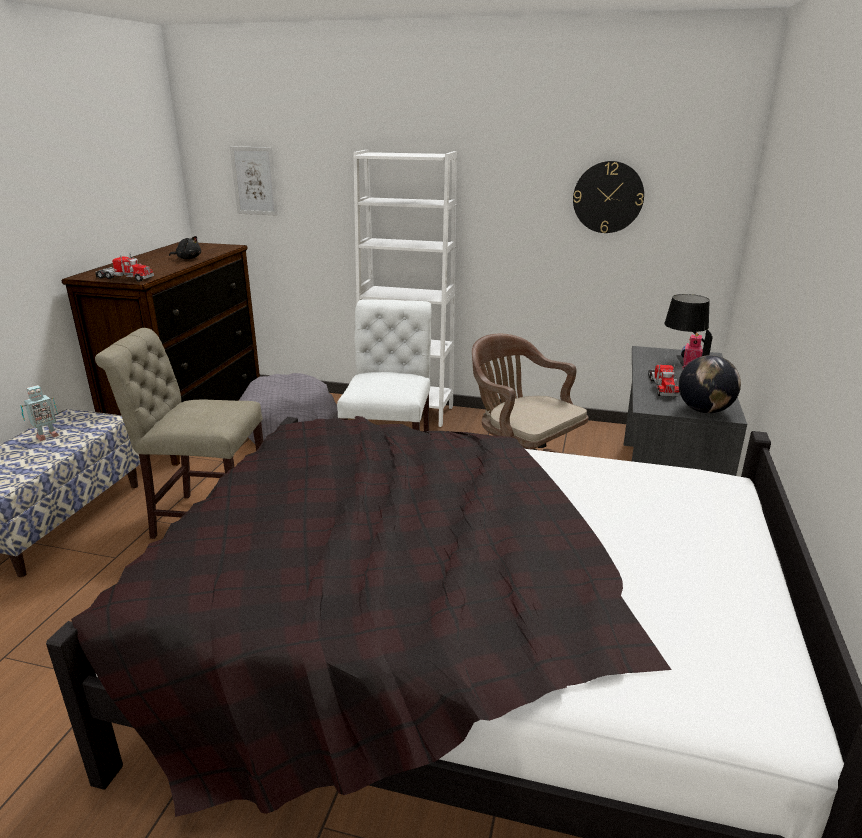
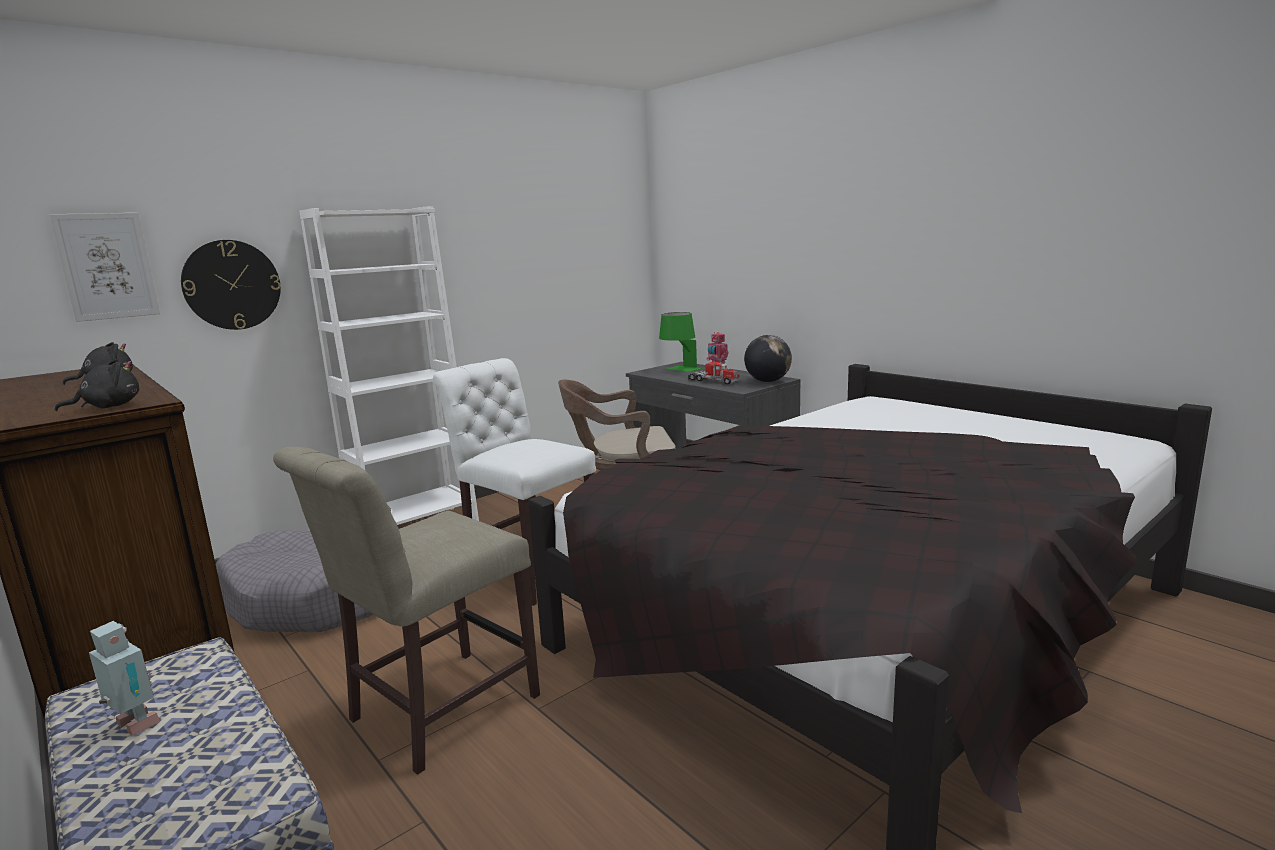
camera: 55 degrees left, 10 degrees down
toy robot [21,385,59,441] -> toy robot turned 45 degrees counterclockwise [89,621,160,736]
toy truck [95,253,154,282] -> black plush toy [55,359,140,411]
wall clock [573,161,644,233] -> wall clock moved to [181,240,281,330]
black table lamp [664,294,713,368] -> green table lamp [659,312,702,372]

